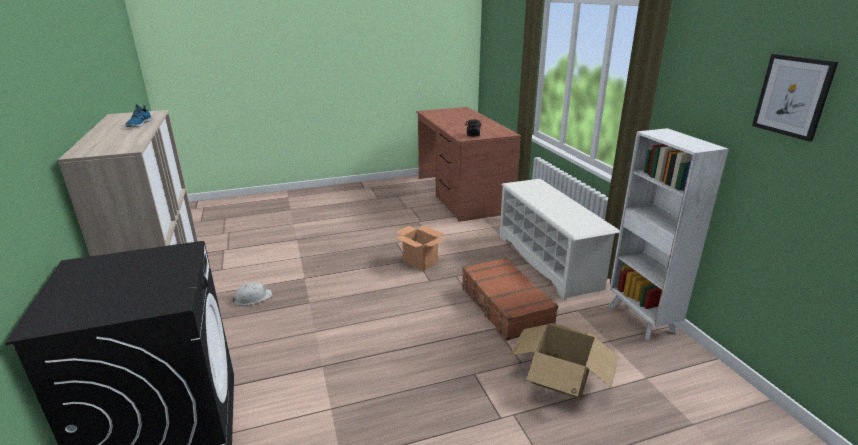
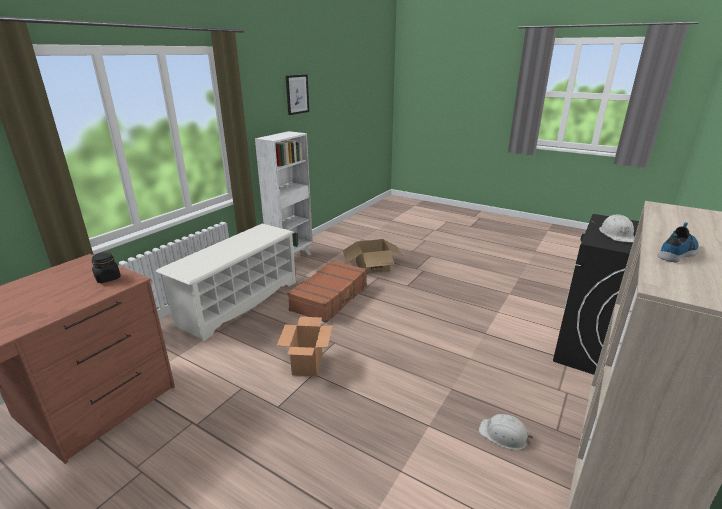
camera: 130 degrees left, 0 degrees up
none -> white hard hat [599,214,635,242]

